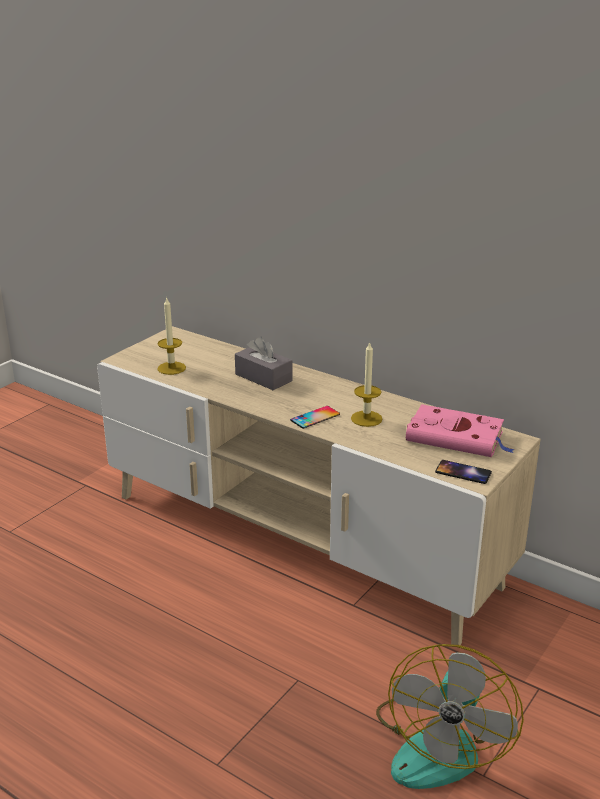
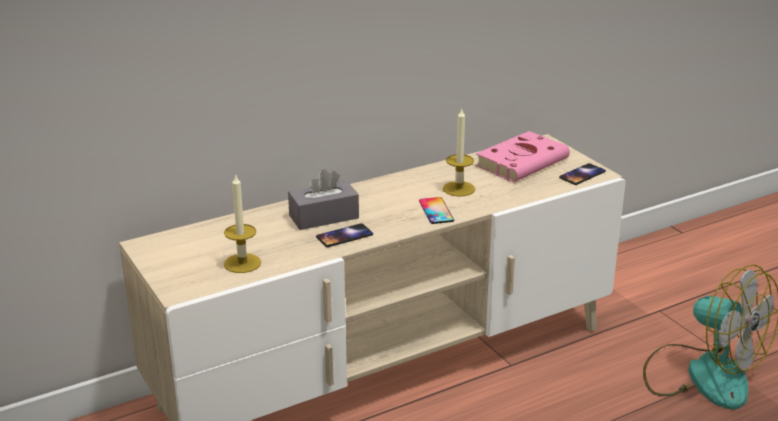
camera: 65 degrees left, 0 degrees up
none -> phone [316,223,373,247]

